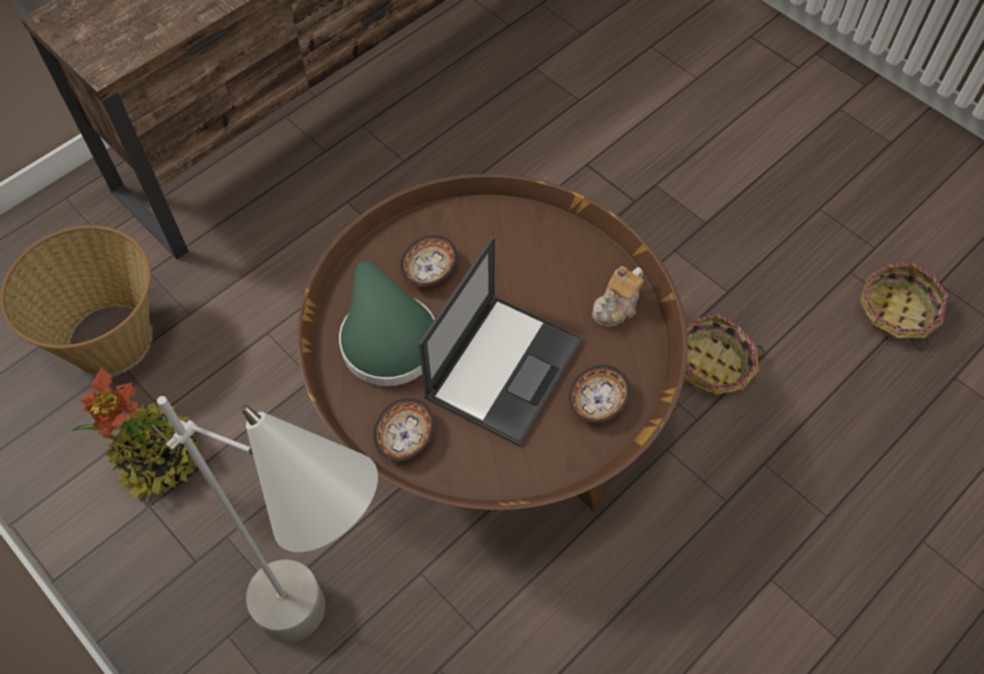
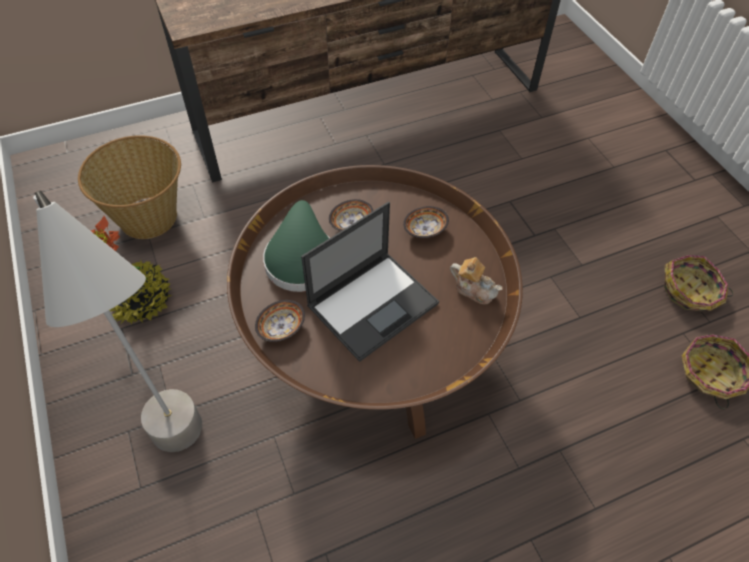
camera: 20 degrees right, 5 degrees down
bowl [569,365,630,423] -> bowl moved to [403,206,449,238]
teapot [592,266,644,328] -> teapot turned 120 degrees counterclockwise [450,257,502,304]
basket [684,313,765,395] -> basket moved to [664,255,733,311]

